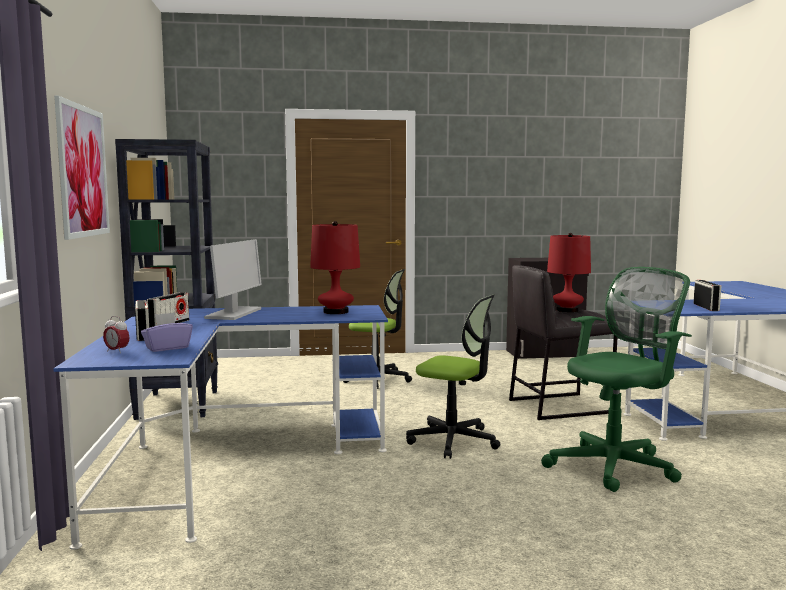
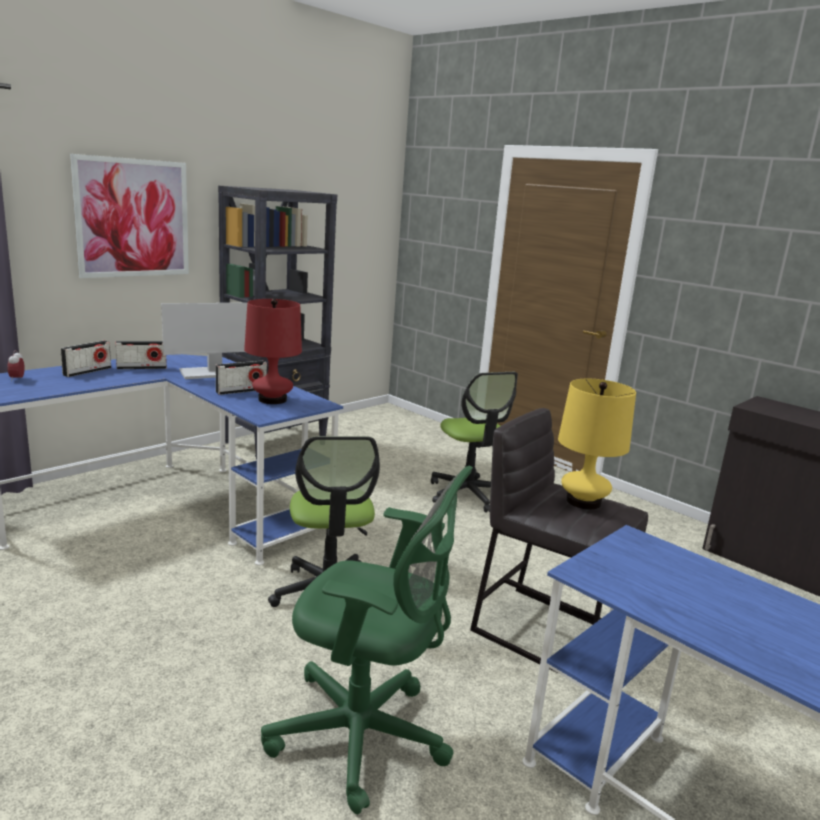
camera: 50 degrees right, 10 degrees up
purple tissue box [141,312,193,352] -> none
red table lamp [547,233,591,312] -> yellow table lamp [558,379,636,509]
radio [693,280,721,311] -> radio moved to [216,361,267,395]

